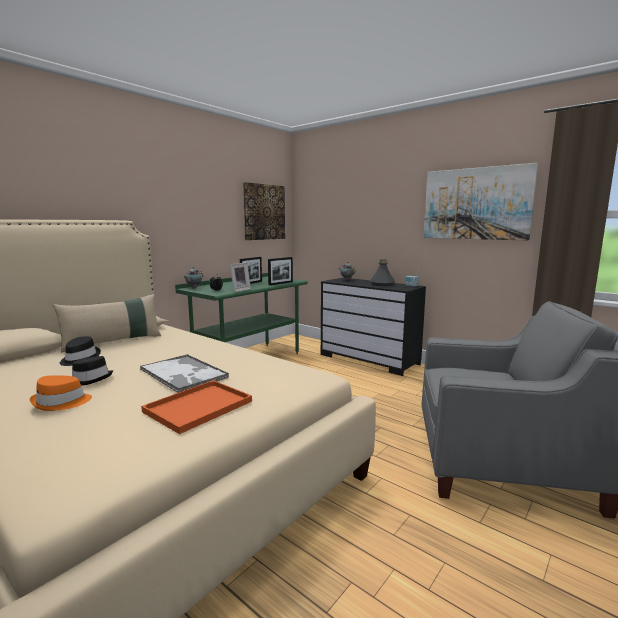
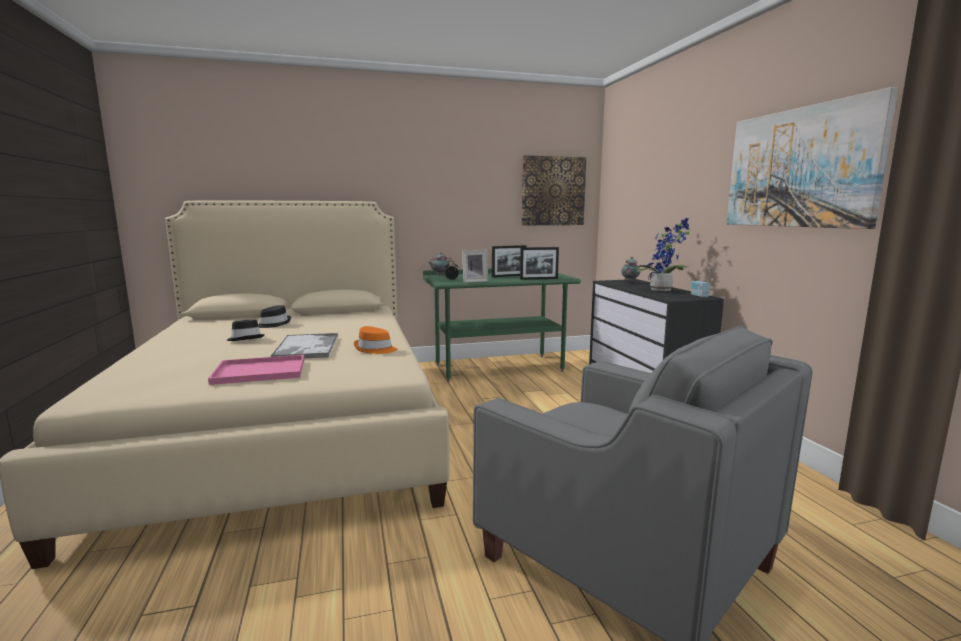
camera: 35 degrees right, 0 degrees up
orange hat [30,375,92,411] -> orange hat moved to [354,326,397,354]
beige pillow [53,294,161,352] -> none
orange tray [141,380,252,434] -> pink tray [208,355,304,385]
grey bottle [370,259,395,286] -> potted plant [637,218,690,291]

